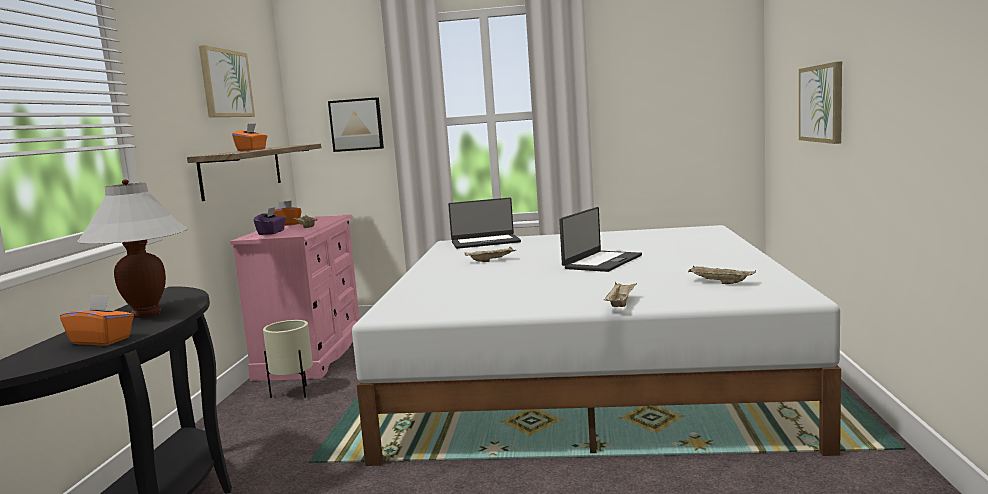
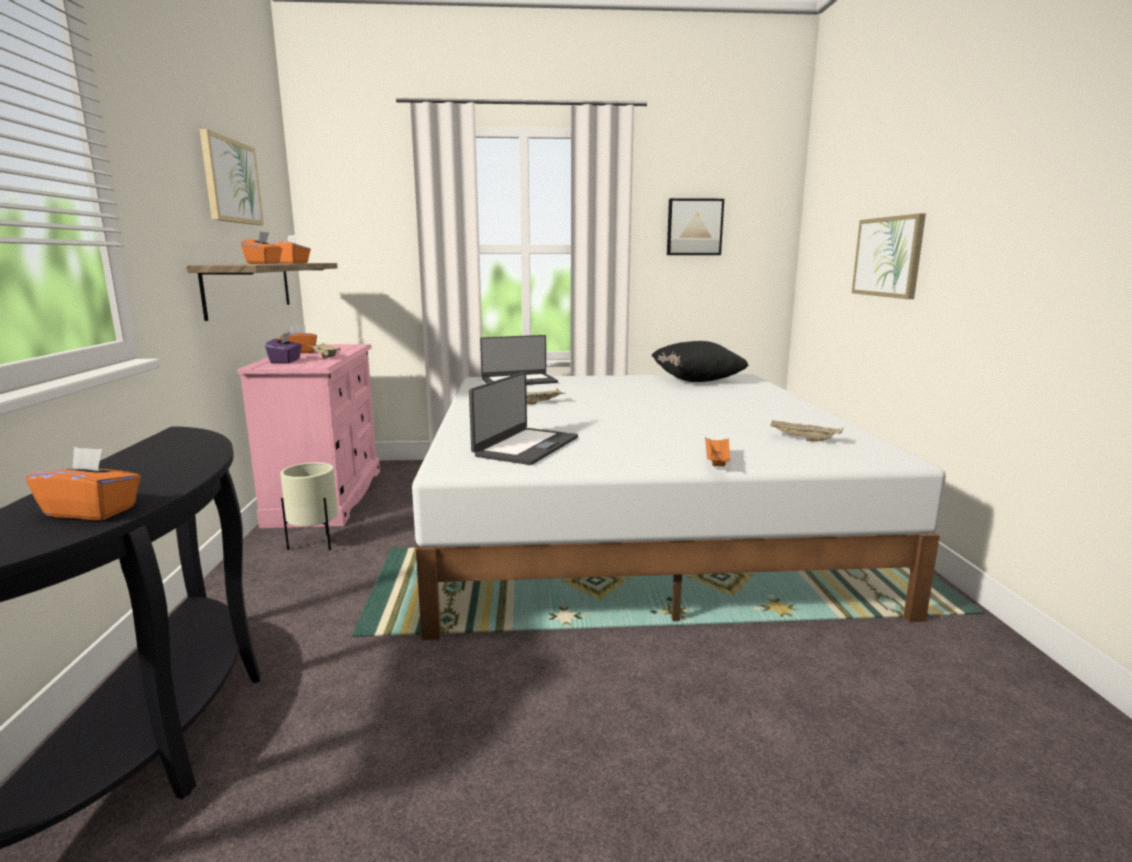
camera: 10 degrees left, 5 degrees up
white table lamp [77,179,187,318] -> none
picture [328,97,384,152] -> picture moved to [667,198,724,255]
laptop [559,207,642,272] -> laptop moved to [469,372,578,465]
beige tray [604,282,637,307] -> orange tray [705,437,730,466]
none -> orange tissue box [271,235,311,263]
none -> black pillow [651,341,748,382]

